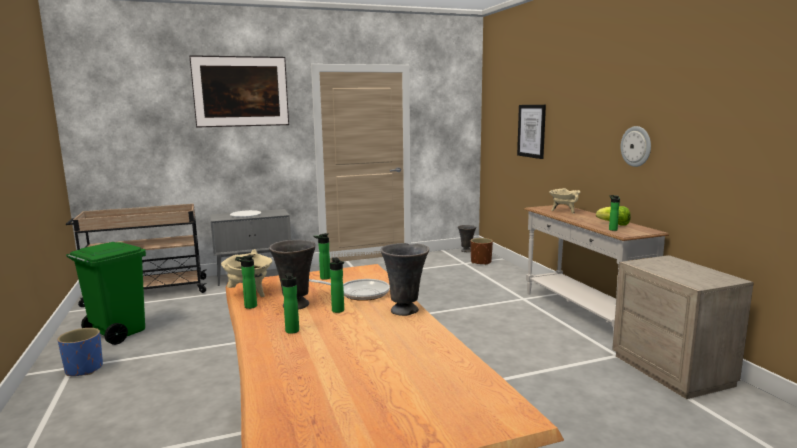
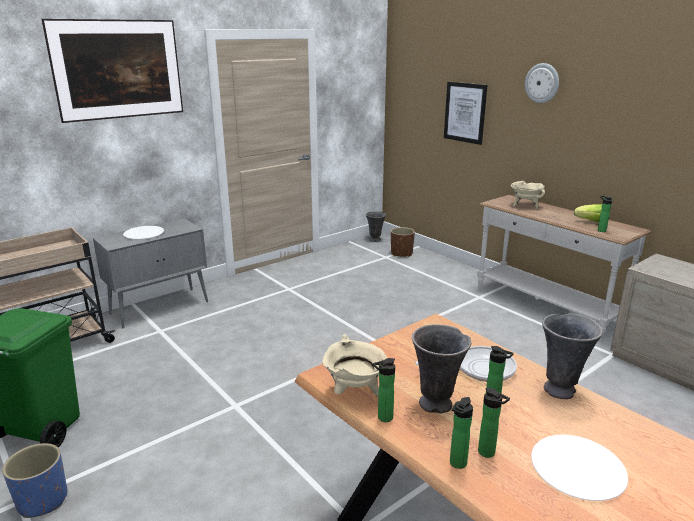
camera: 20 degrees left, 10 degrees up
bottle [314,233,331,280] -> bottle moved to [450,397,473,469]
wall clock [621,126,651,167] -> wall clock moved to [525,63,559,103]
none -> white plate [531,435,628,501]

